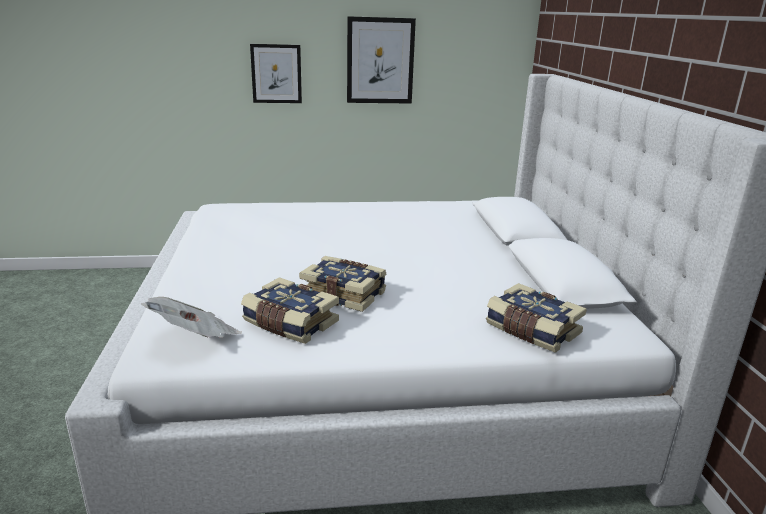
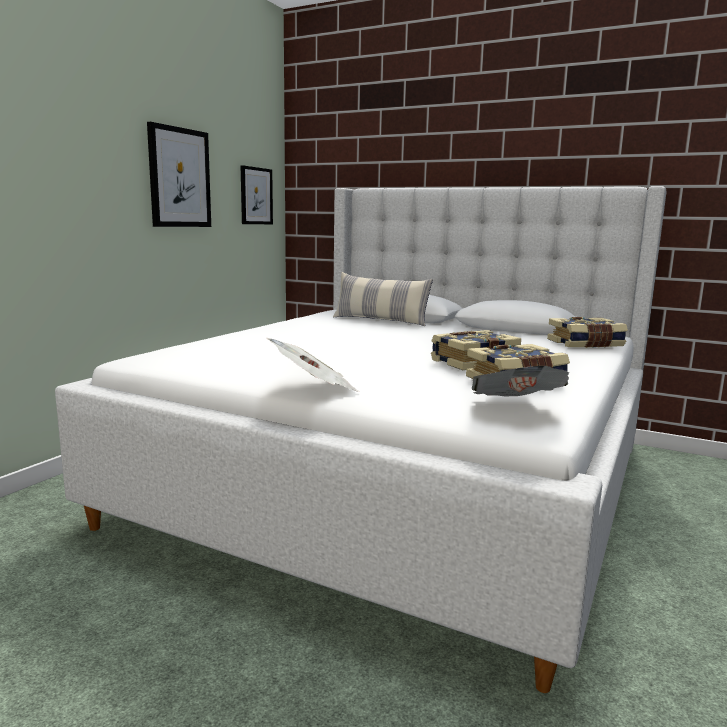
camera: 55 degrees left, 10 degrees down
picture [250,44,302,103] -> picture moved to [240,165,273,224]
none -> newspaper [266,338,360,392]
none -> pillow [333,272,433,326]

